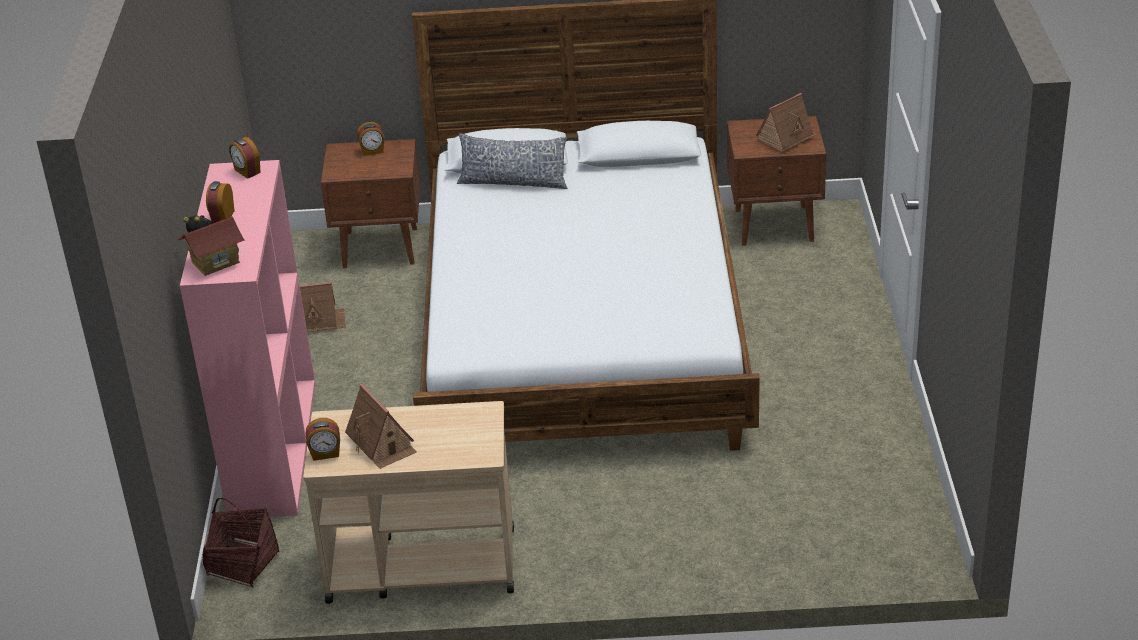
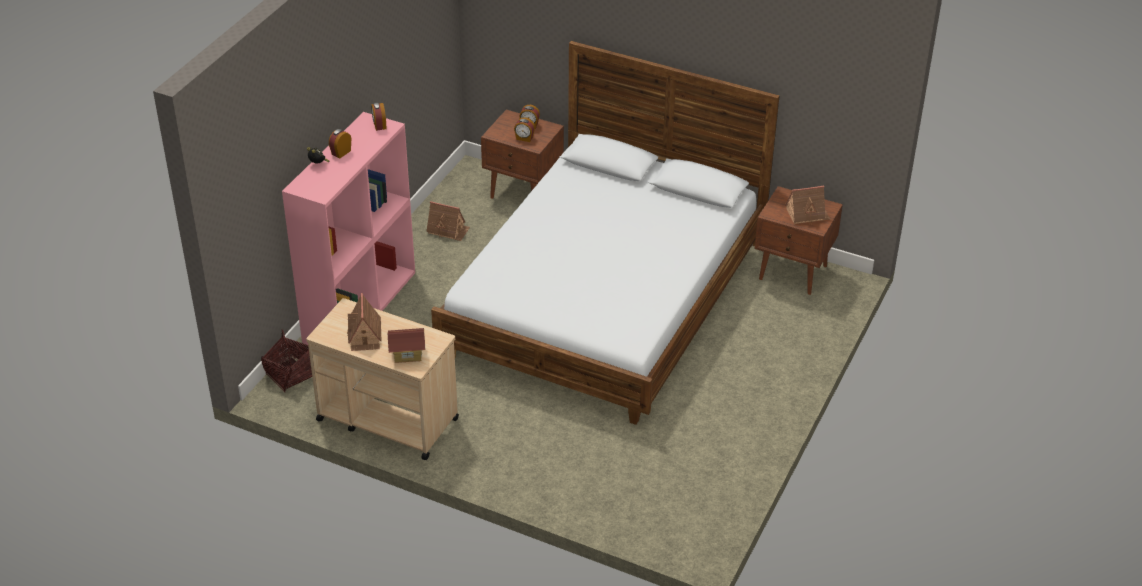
camera: 25 degrees right, 5 degrees up
toy house [177,217,245,276] -> toy house moved to [388,328,426,363]
alarm clock [306,418,340,461] -> alarm clock moved to [514,117,535,142]
pillow [457,133,568,189] -> none

